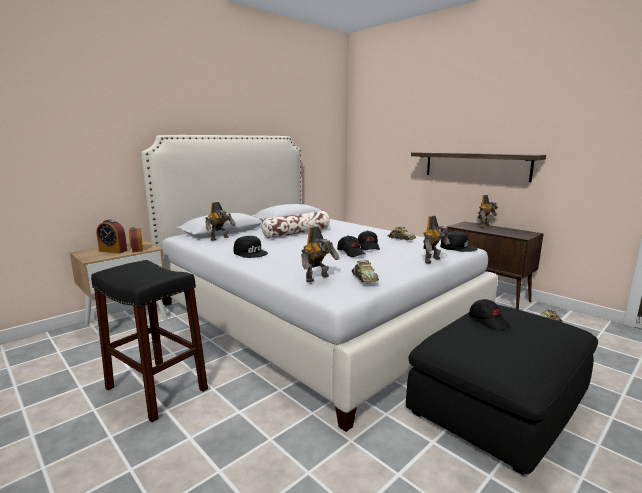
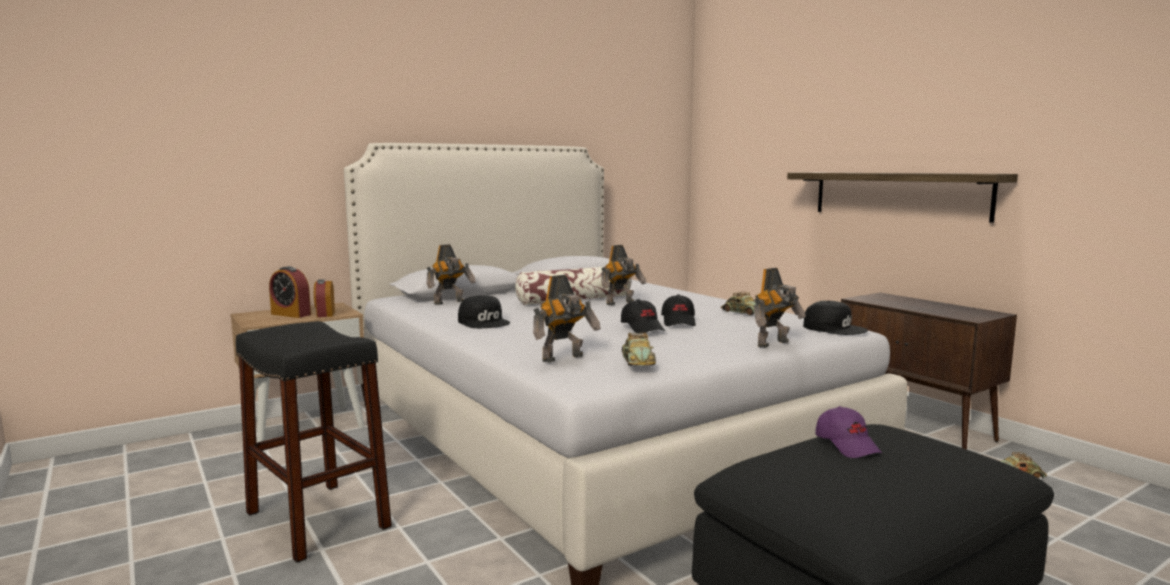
camera: 10 degrees right, 5 degrees down
black cap [469,299,511,330] -> purple cap [815,406,882,458]
toy robot [478,195,498,228] -> toy robot moved to [601,245,646,305]

